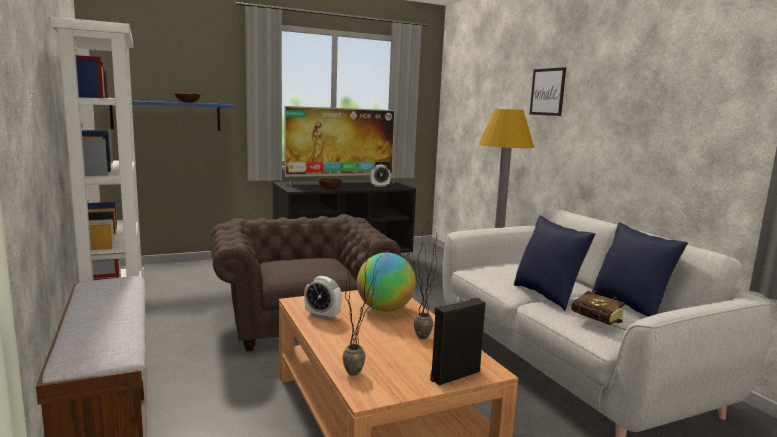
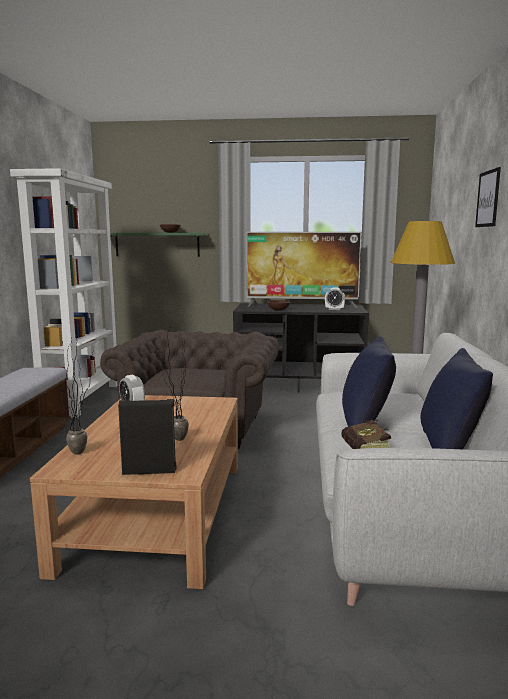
camera: 30 degrees right, 0 degrees up
blue shelf [110,101,233,131] -> green shelf [110,233,208,257]
globe [357,253,416,312] -> none

